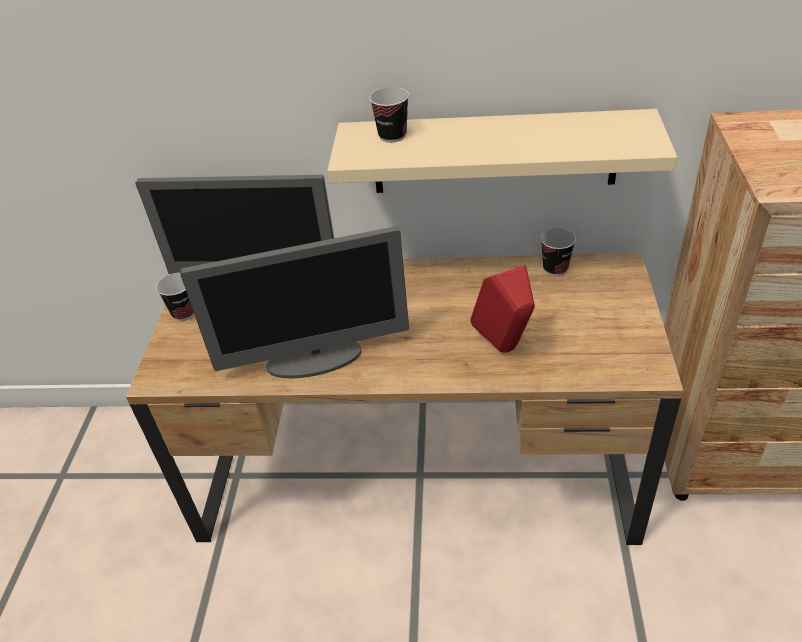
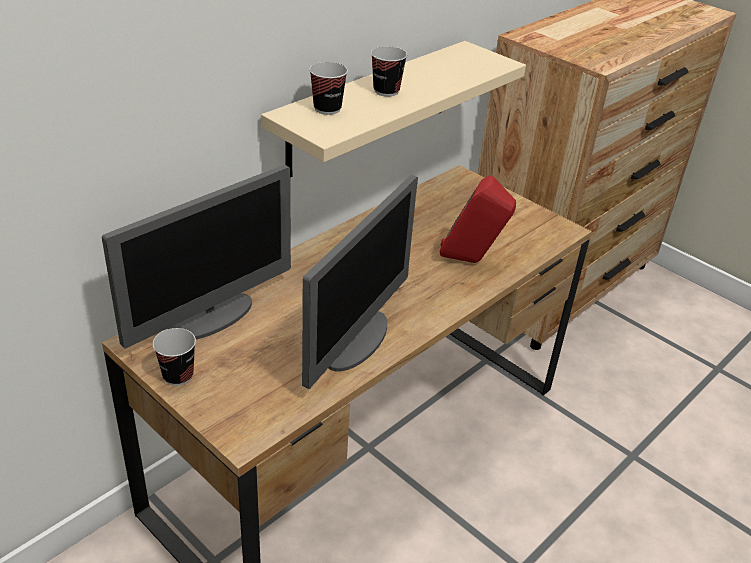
camera: 55 degrees left, 5 degrees down
cup [540,228,576,276] -> cup moved to [371,46,407,97]

